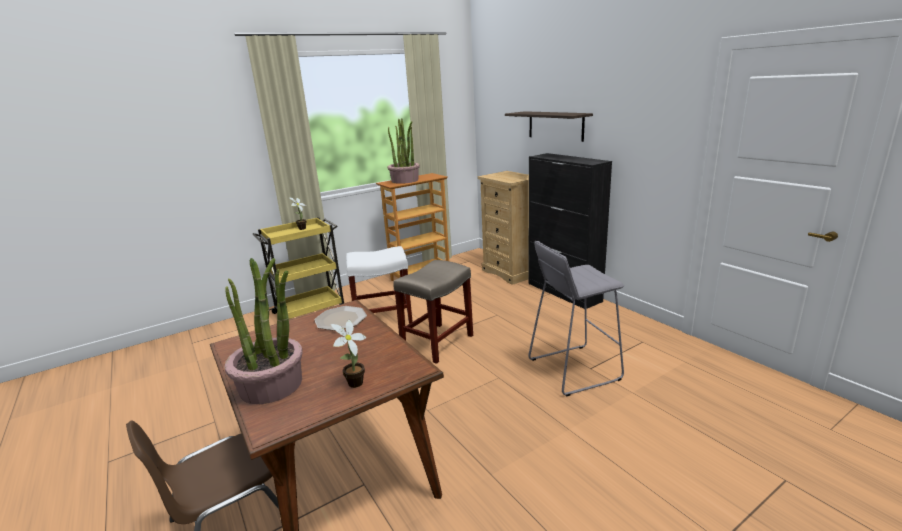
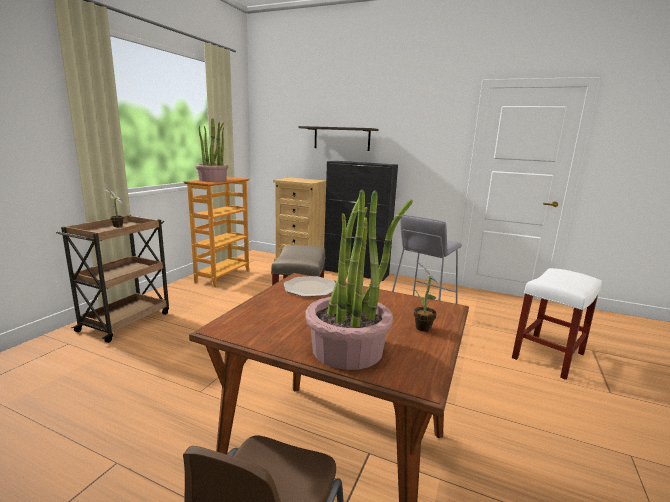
camera: 35 degrees left, 5 degrees down
yellow cart [253,217,344,319] -> brown cart [56,215,169,343]
white stool [346,246,413,324] -> white stool moved to [512,268,602,380]

